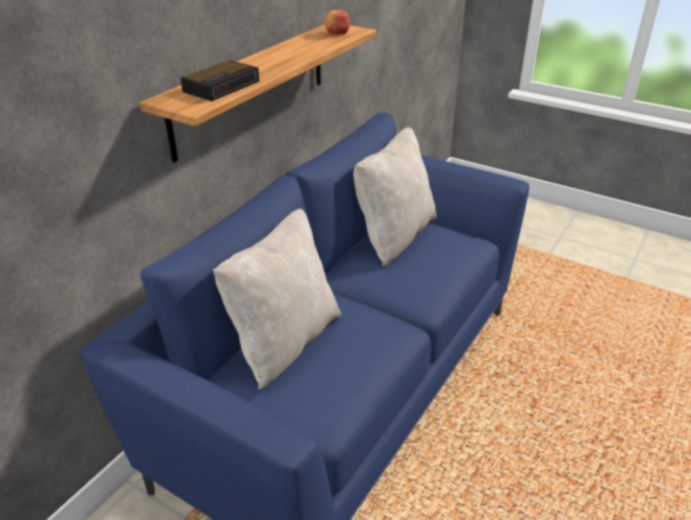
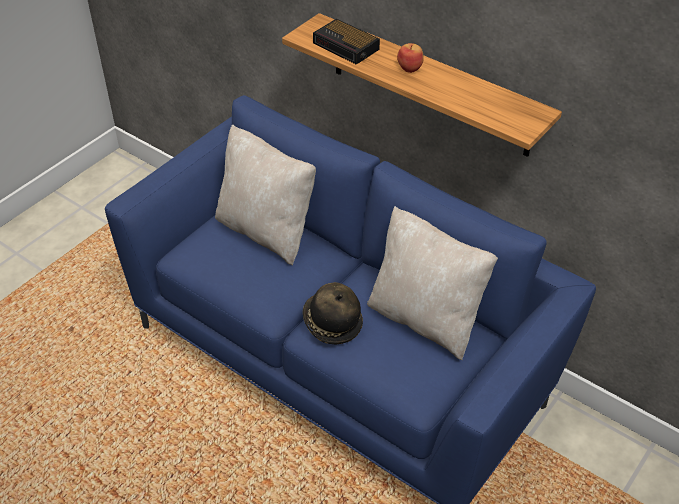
camera: 95 degrees right, 10 degrees up
apple [324,8,350,35] -> apple moved to [397,43,424,73]
none -> hat [303,282,363,344]

